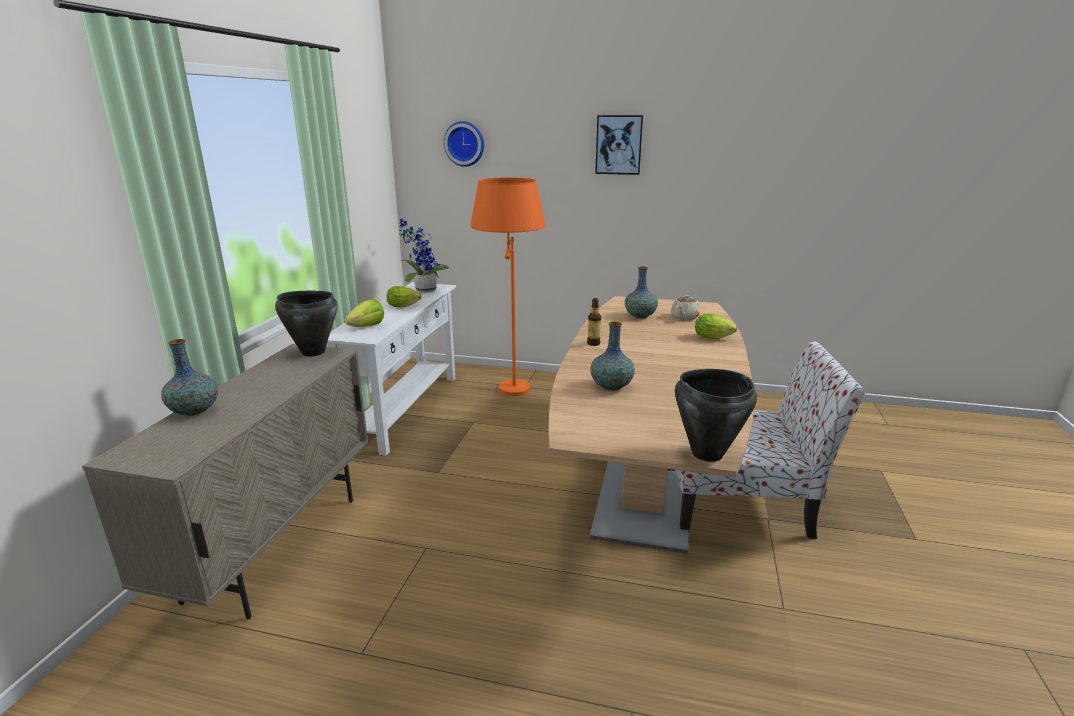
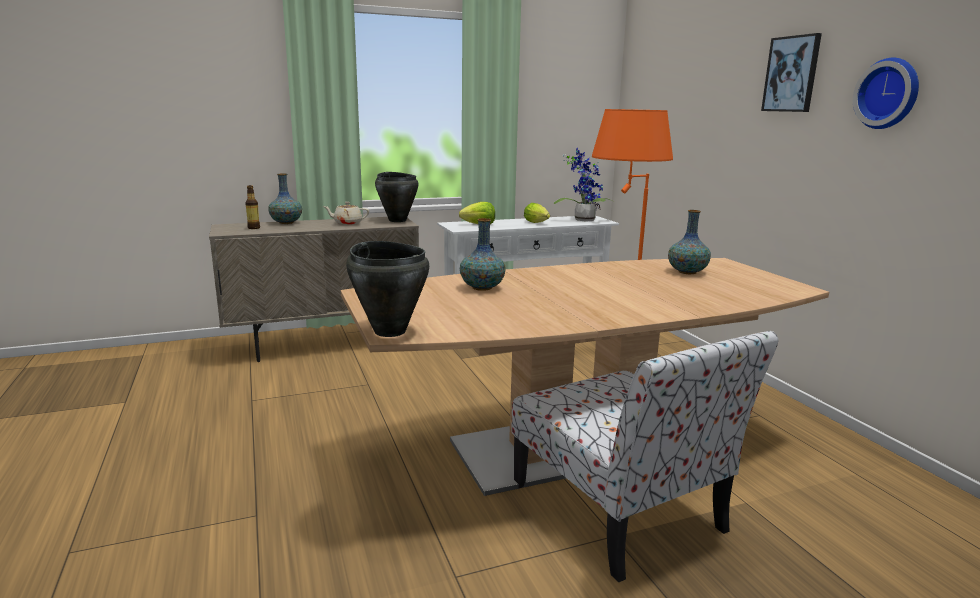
camera: 55 degrees right, 5 degrees down
wall clock [444,121,484,167] -> wall clock moved to [853,57,919,129]
bottle [587,298,601,346] -> bottle moved to [245,185,260,229]
beige teapot [671,295,700,320] -> beige teapot moved to [323,202,369,225]
lettuce [695,313,737,339] -> none

